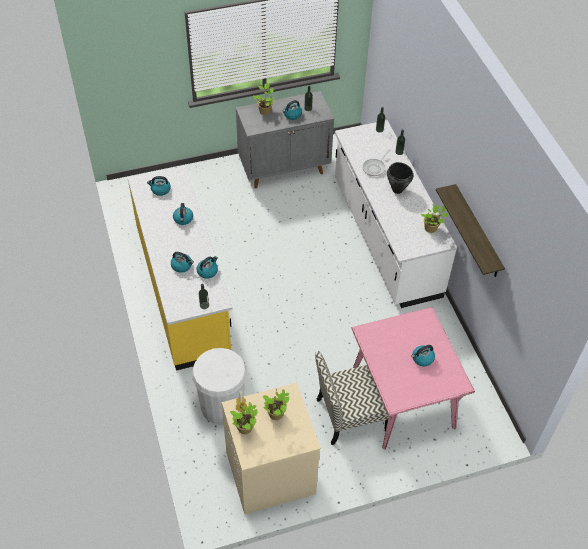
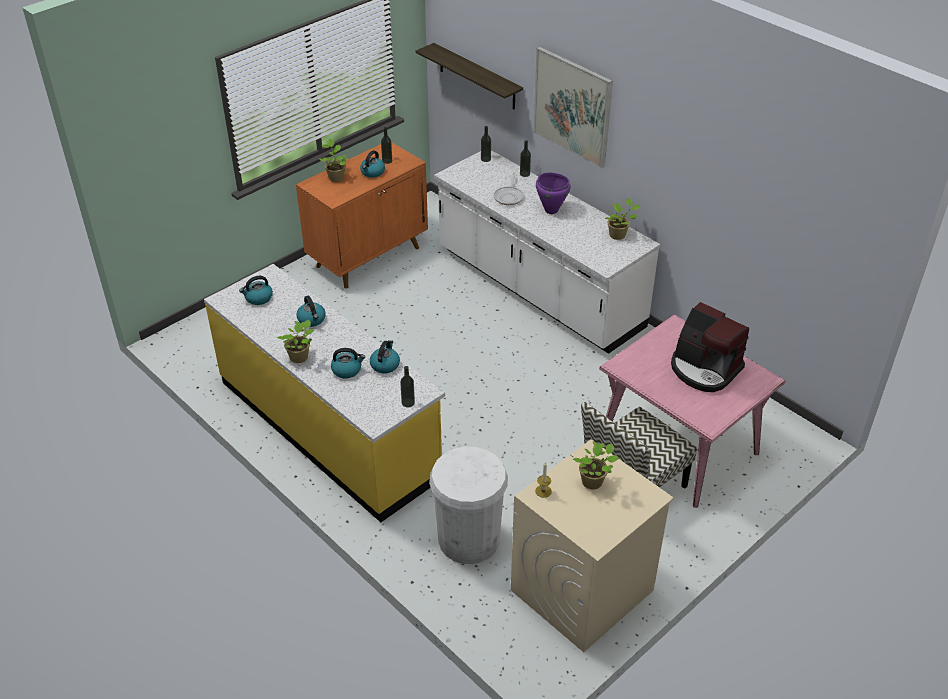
camera: 25 degrees left, 10 degrees down
potted plant [230,402,258,434] -> potted plant moved to [277,319,314,363]
grey cabinet [236,91,334,189] -> orange cabinet [296,142,428,288]
black cooking pot [387,162,413,194] -> purple cooking pot [536,173,571,214]
kettle [411,345,435,366] -> coffee machine [671,302,749,392]
shelf [436,184,505,277] -> shelf moved to [415,43,523,110]
none -> picture [533,47,613,168]

